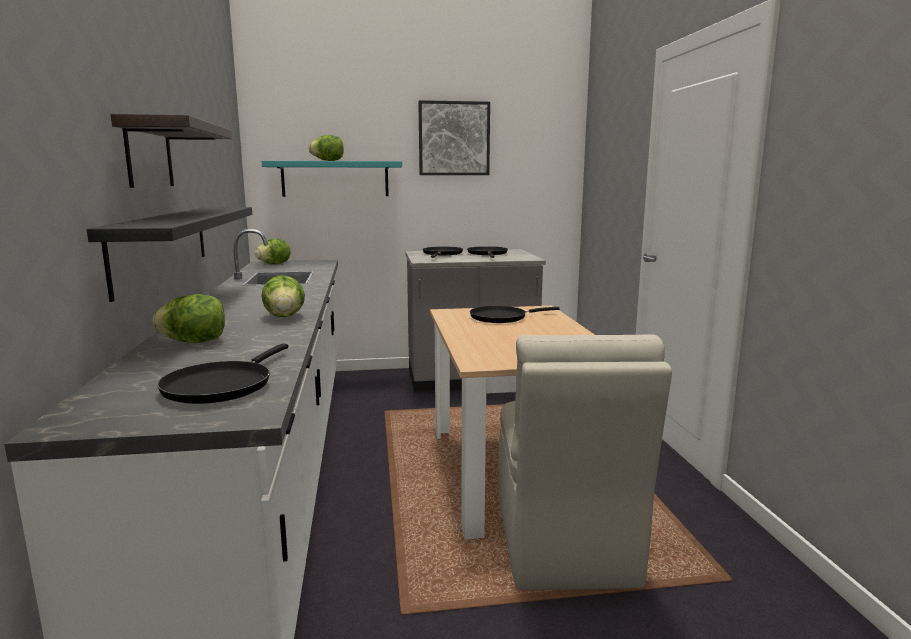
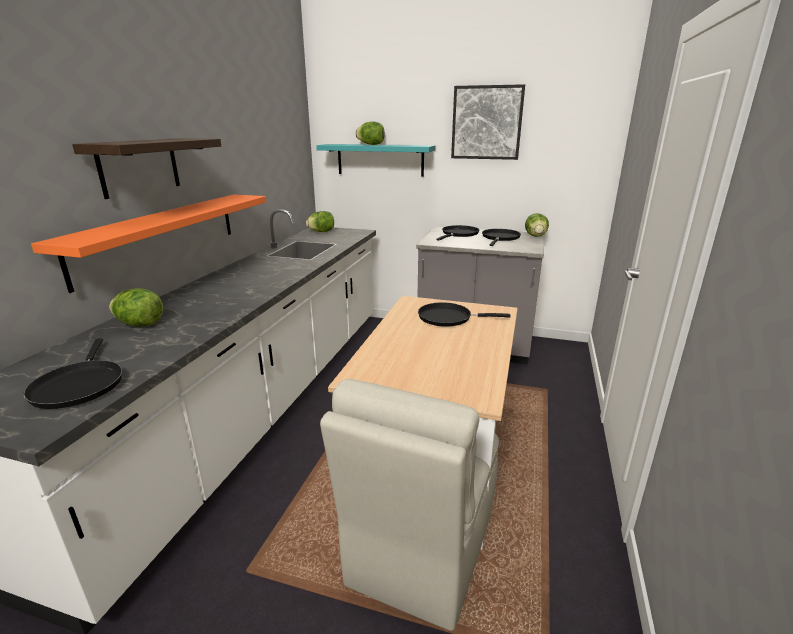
camera: 25 degrees right, 10 degrees up
black shelf [87,207,252,302] -> orange shelf [31,194,266,293]
black frying pan [157,344,288,404] -> black frying pan turned 60 degrees counterclockwise [23,338,122,409]
lettuce [261,275,305,317] -> lettuce moved to [525,213,549,237]

